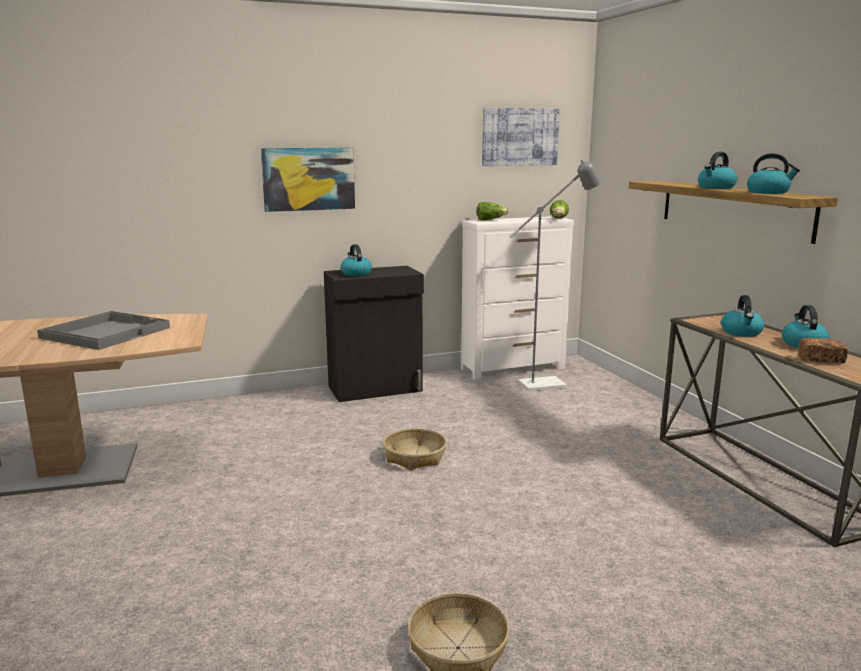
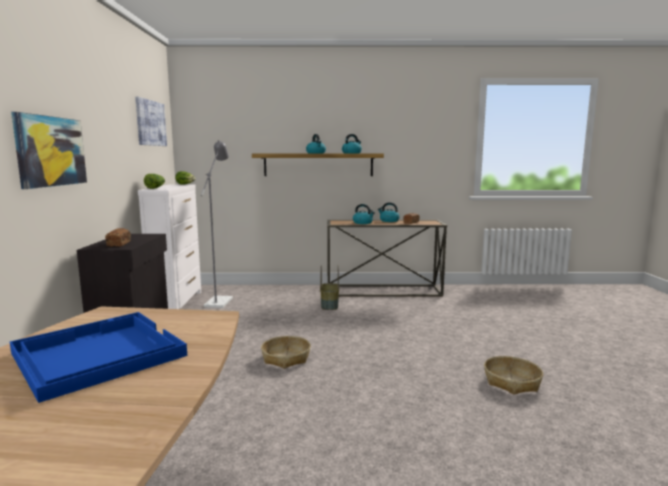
camera: 70 degrees left, 5 degrees down
grey tray [37,311,170,350] -> blue tray [10,312,187,403]
kettle [340,244,372,276] -> bread [105,228,131,247]
none -> basket [320,265,339,310]

